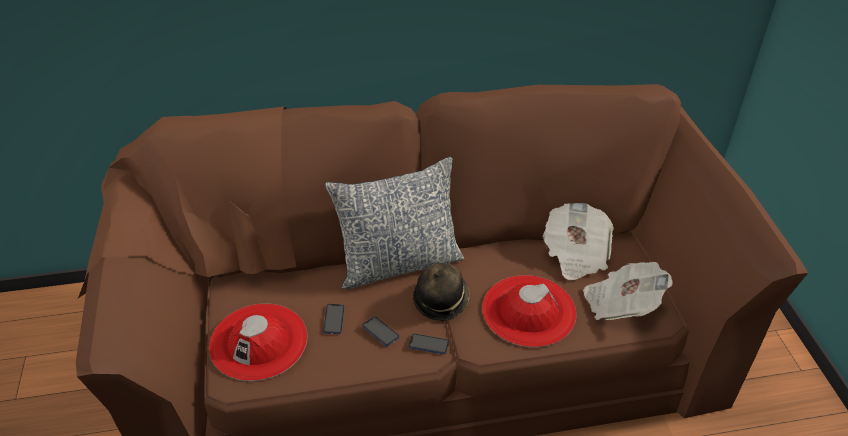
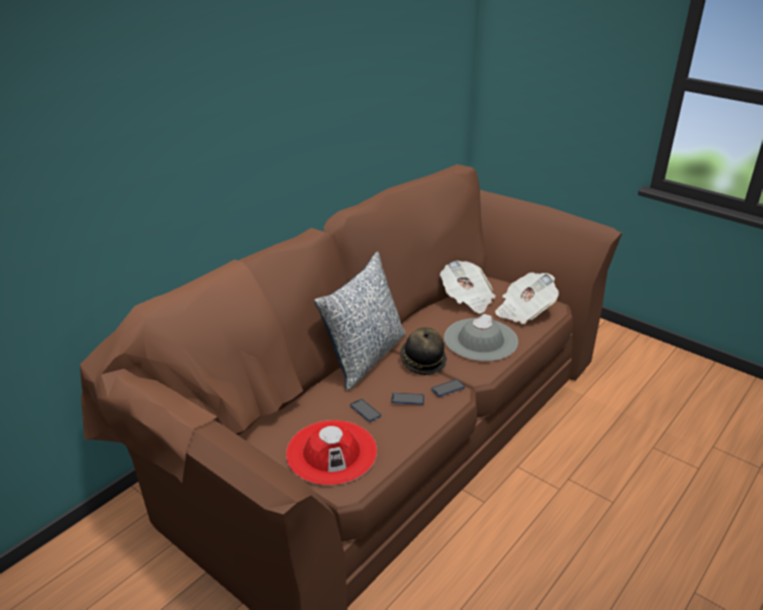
camera: 40 degrees left, 10 degrees down
red hat [482,275,576,347] -> grey hat [444,314,518,361]

